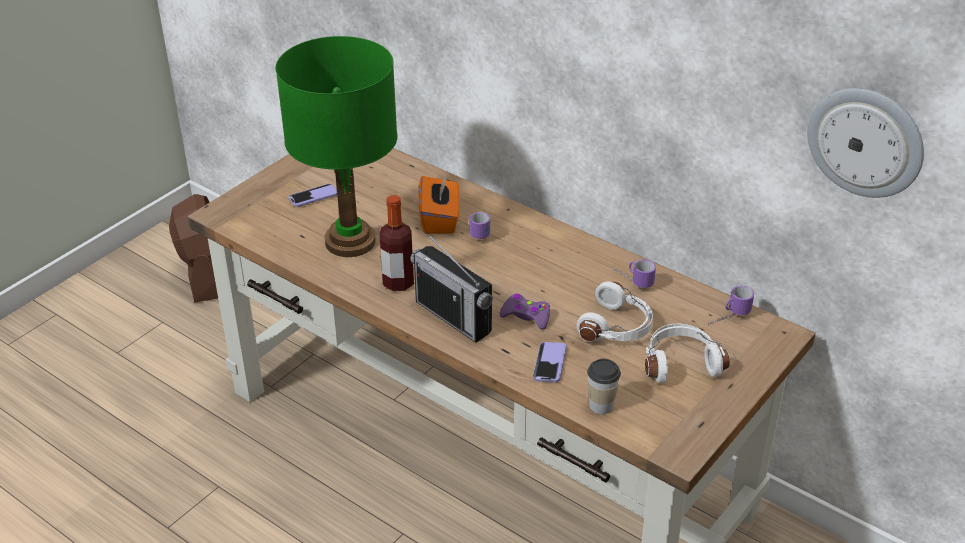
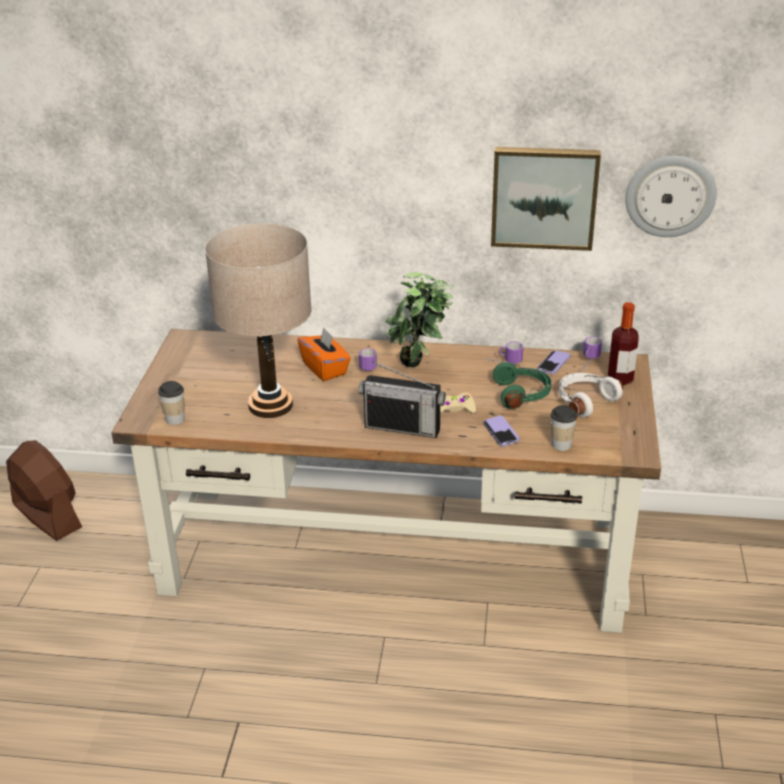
camera: 30 degrees left, 5 degrees down
green table lamp [276,36,398,257] -> beige table lamp [205,223,312,418]
phone [288,184,337,207] -> phone moved to [537,351,570,374]
bottle [380,195,414,291] -> bottle moved to [608,302,639,385]
purple game controller [500,294,550,329] -> beige game controller [440,393,476,415]
white headphones [577,282,653,341] -> green headphones [493,362,551,408]
none -> cup [158,381,185,425]
none -> potted plant [385,272,454,368]
none -> picture [491,147,601,251]

